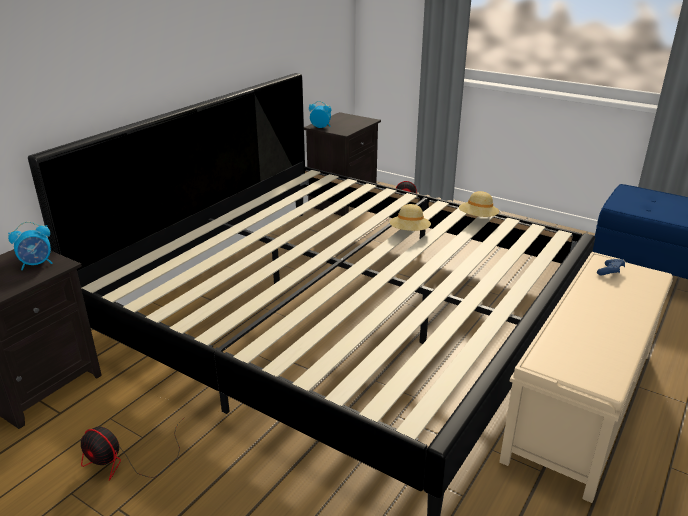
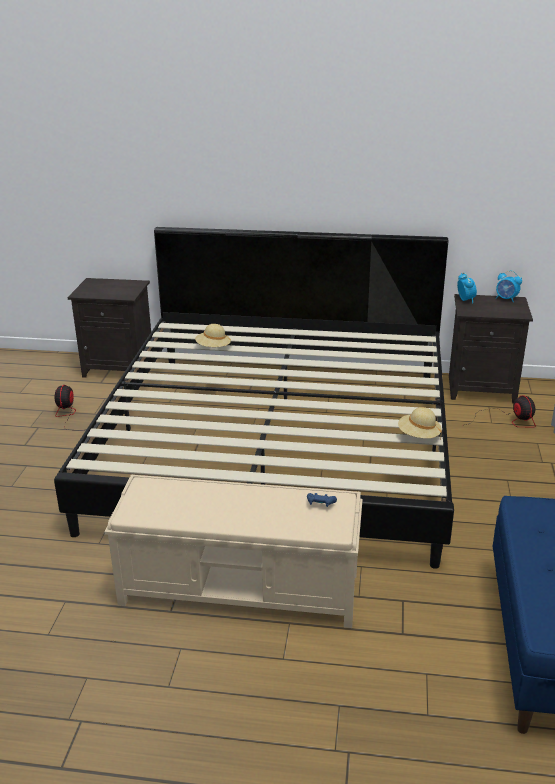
camera: 65 degrees right, 0 degrees up
alarm clock [8,222,52,270] -> alarm clock moved to [496,270,522,302]
beige hat [390,204,431,231] -> beige hat moved to [195,324,231,347]

